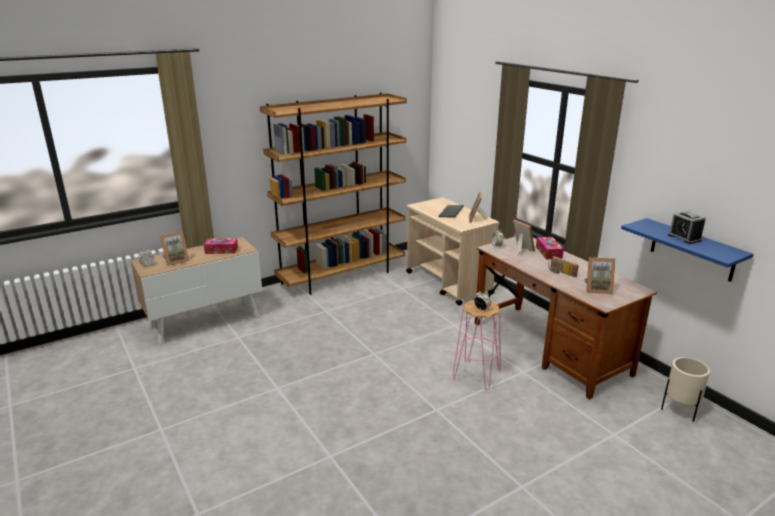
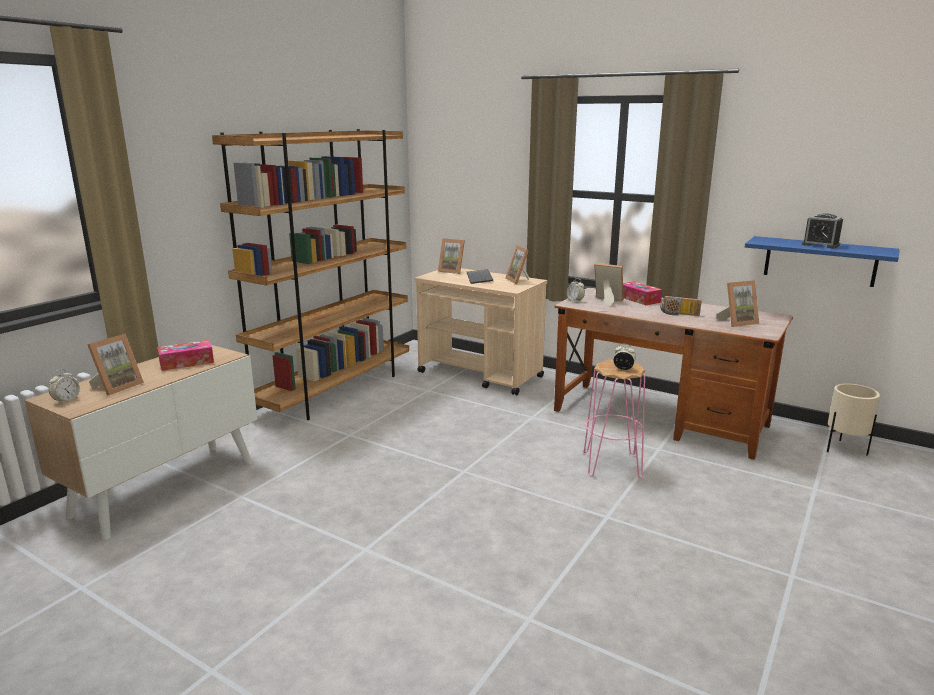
camera: 25 degrees left, 5 degrees down
none -> picture frame [438,238,465,274]

